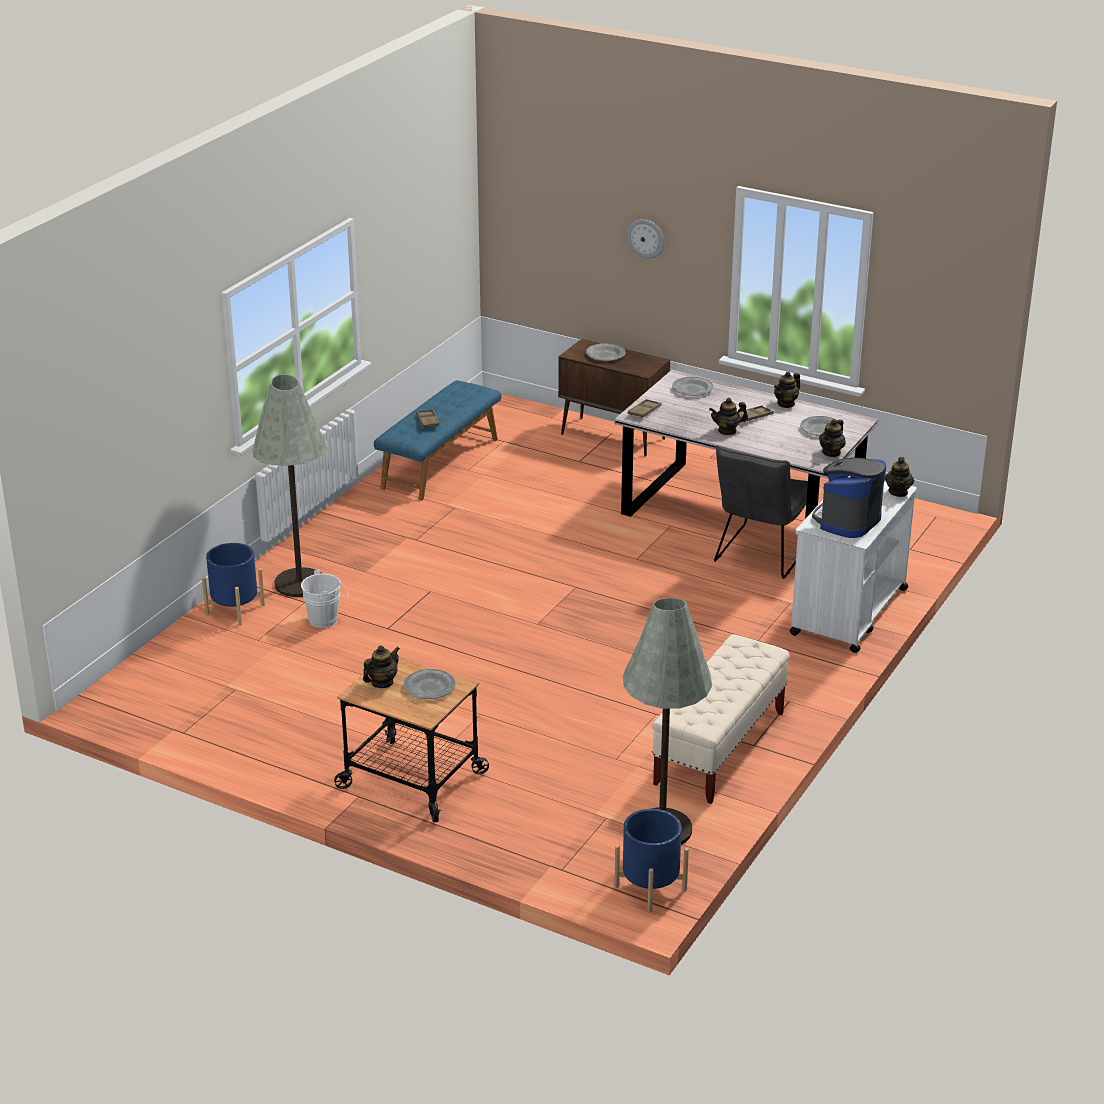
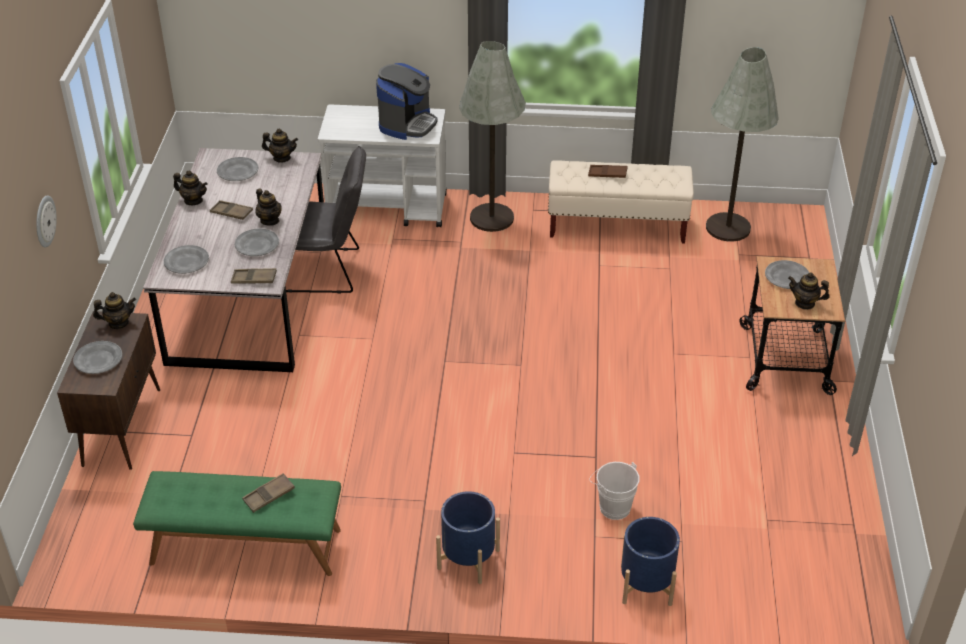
camera: 115 degrees left, 10 degrees up
grey floor lamp [252,374,327,597] -> grey floor lamp moved to [459,41,526,232]
blue bench [374,380,501,501] -> green bench [133,471,341,576]
blue planter [614,809,689,912] -> blue planter moved to [436,491,500,584]
coffee machine [812,457,886,538] -> coffee machine turned 75 degrees counterclockwise [376,63,438,140]
teapot [885,457,914,497] -> teapot moved to [93,292,136,329]
none -> grey plate [235,229,279,256]
none -> brown tray [588,165,628,178]

